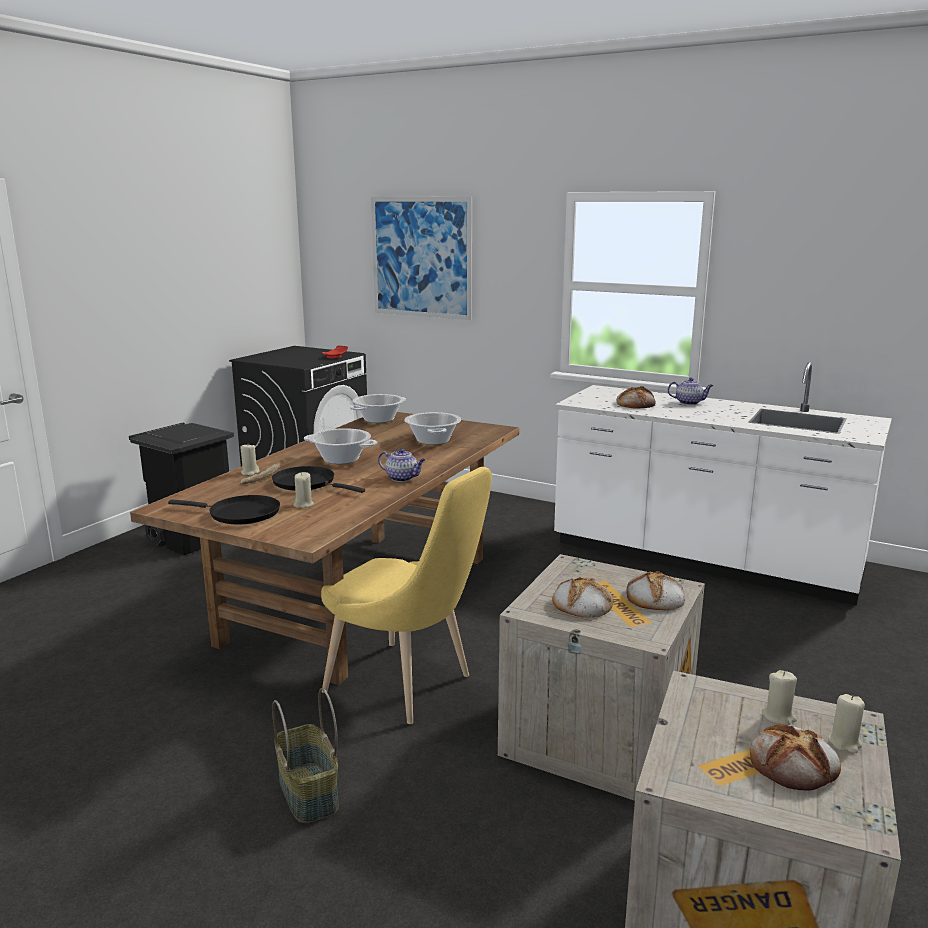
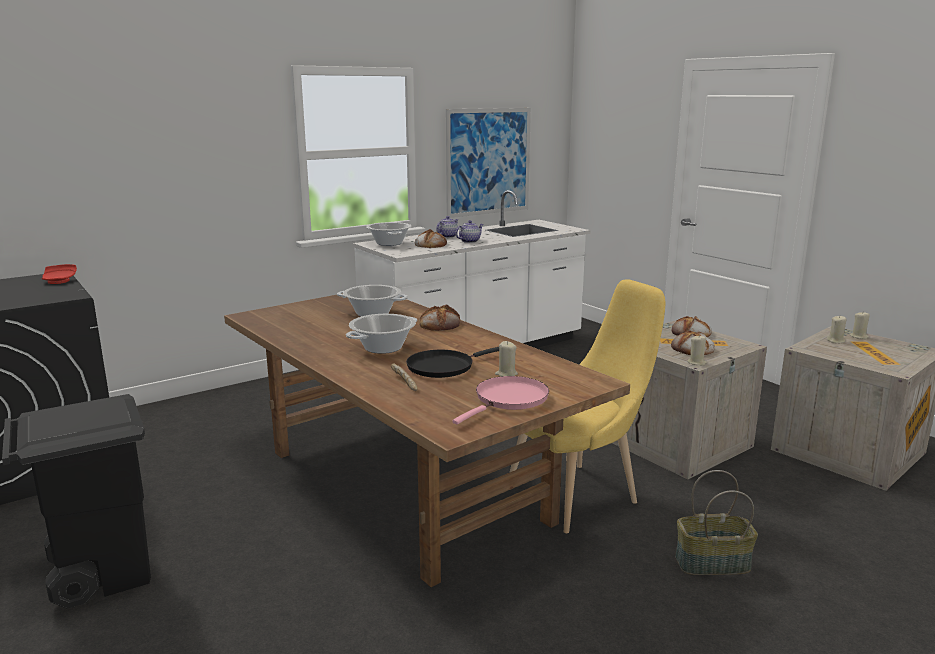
camera: 65 degrees left, 0 degrees up
black frying pan [168,495,280,524] -> pink frying pan [452,376,549,424]
beige candle [240,445,260,476] -> beige candle moved to [687,335,707,366]
cooking pot [350,394,406,423] -> cooking pot moved to [366,222,411,246]
picture [371,197,472,320] -> picture moved to [446,108,531,218]
teapot [378,448,425,482] -> teapot moved to [455,220,484,243]
bread [750,724,841,791] -> bread moved to [419,305,460,331]

